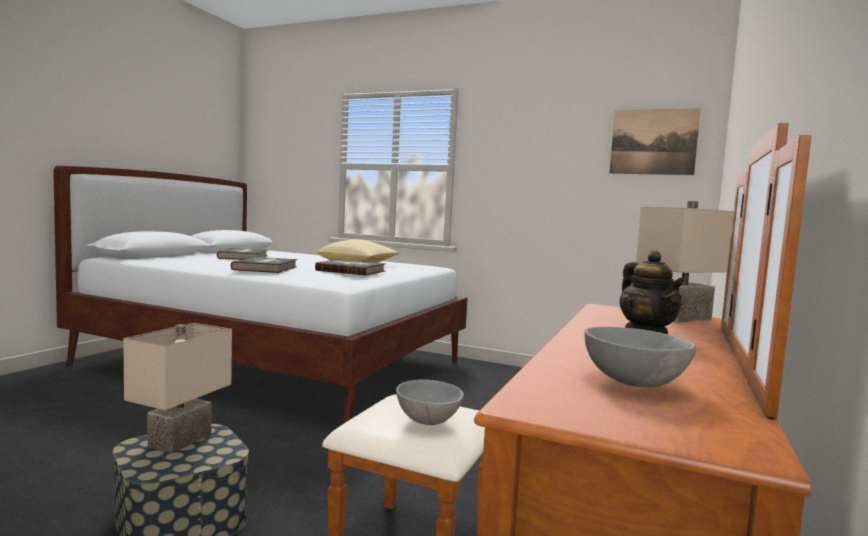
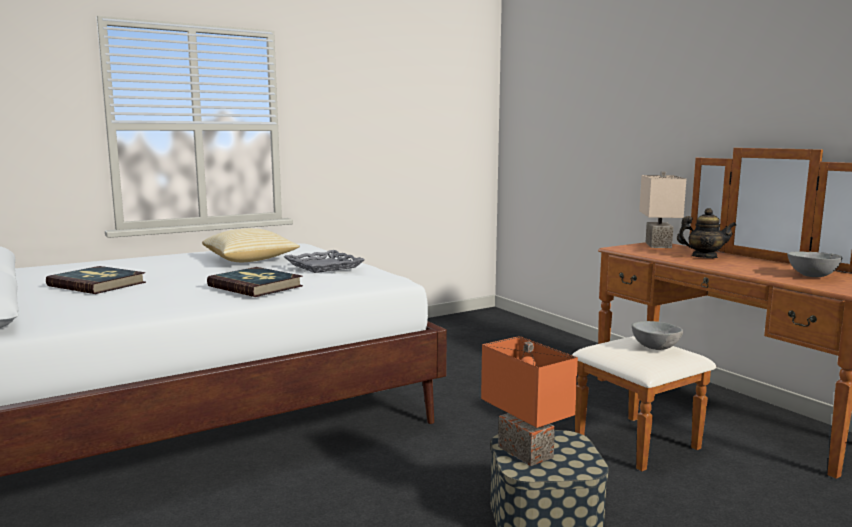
camera: 55 degrees left, 5 degrees up
beige table lamp [123,323,232,453] -> orange table lamp [481,336,578,466]
book [315,259,386,275] -> grey tray [284,250,365,273]
picture [610,108,701,175] -> none

